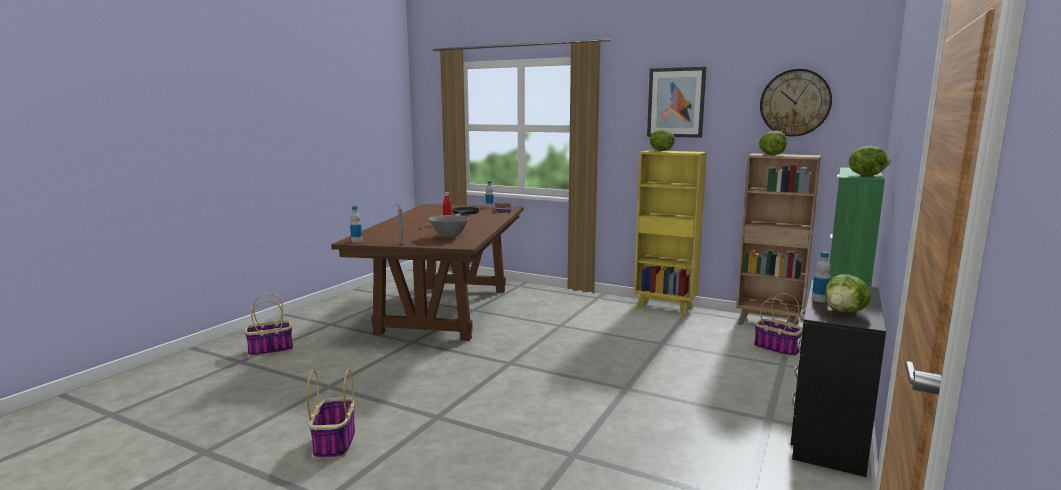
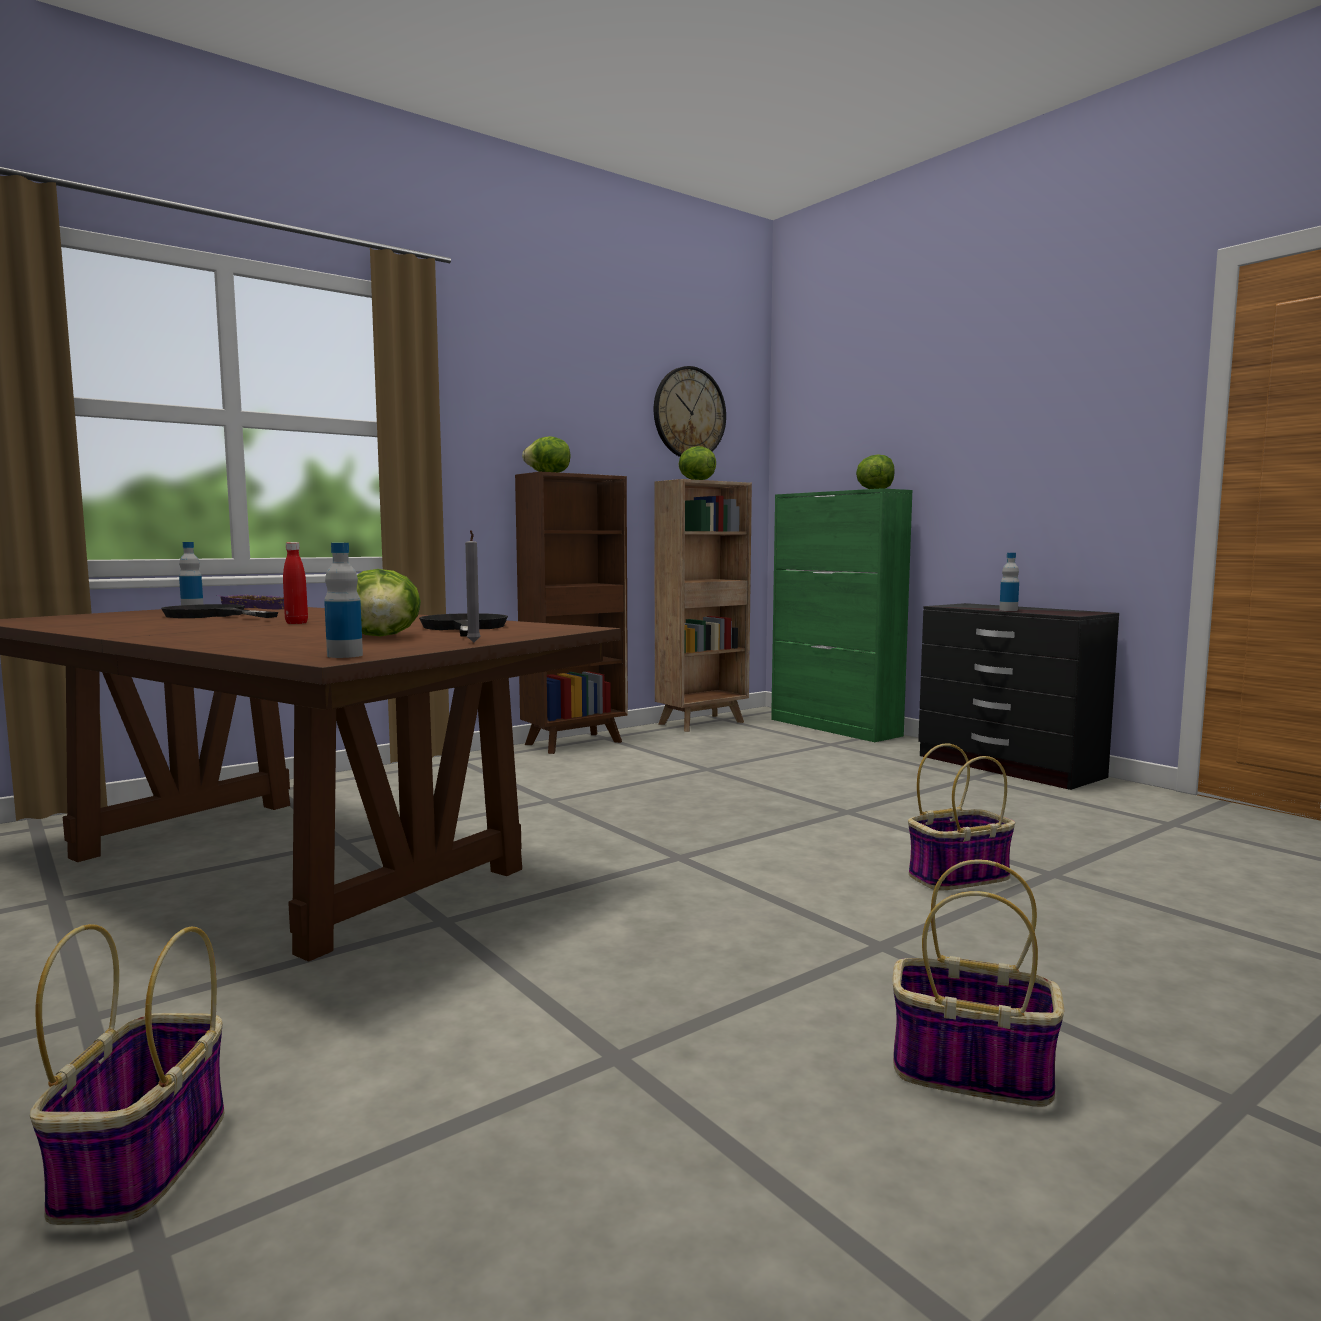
camera: 65 degrees left, 5 degrees down
grey bowl [428,215,469,237] -> black frying pan [419,613,508,637]
yellow bookcase [634,150,707,316] -> brown bookcase [515,472,628,754]
picture [647,67,706,138] -> none
basket [754,293,803,357] -> basket moved to [908,743,1015,890]
lettuce [825,274,871,313] -> lettuce moved to [357,569,421,637]

